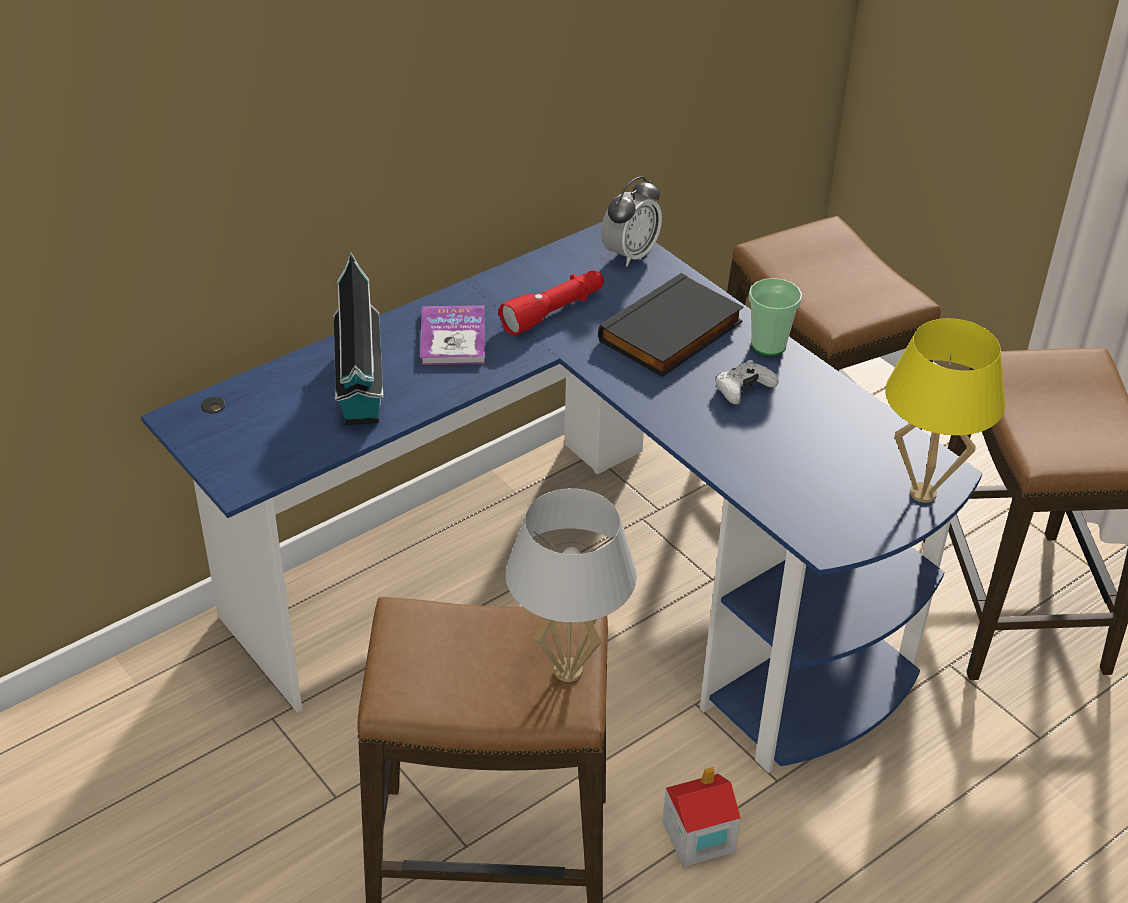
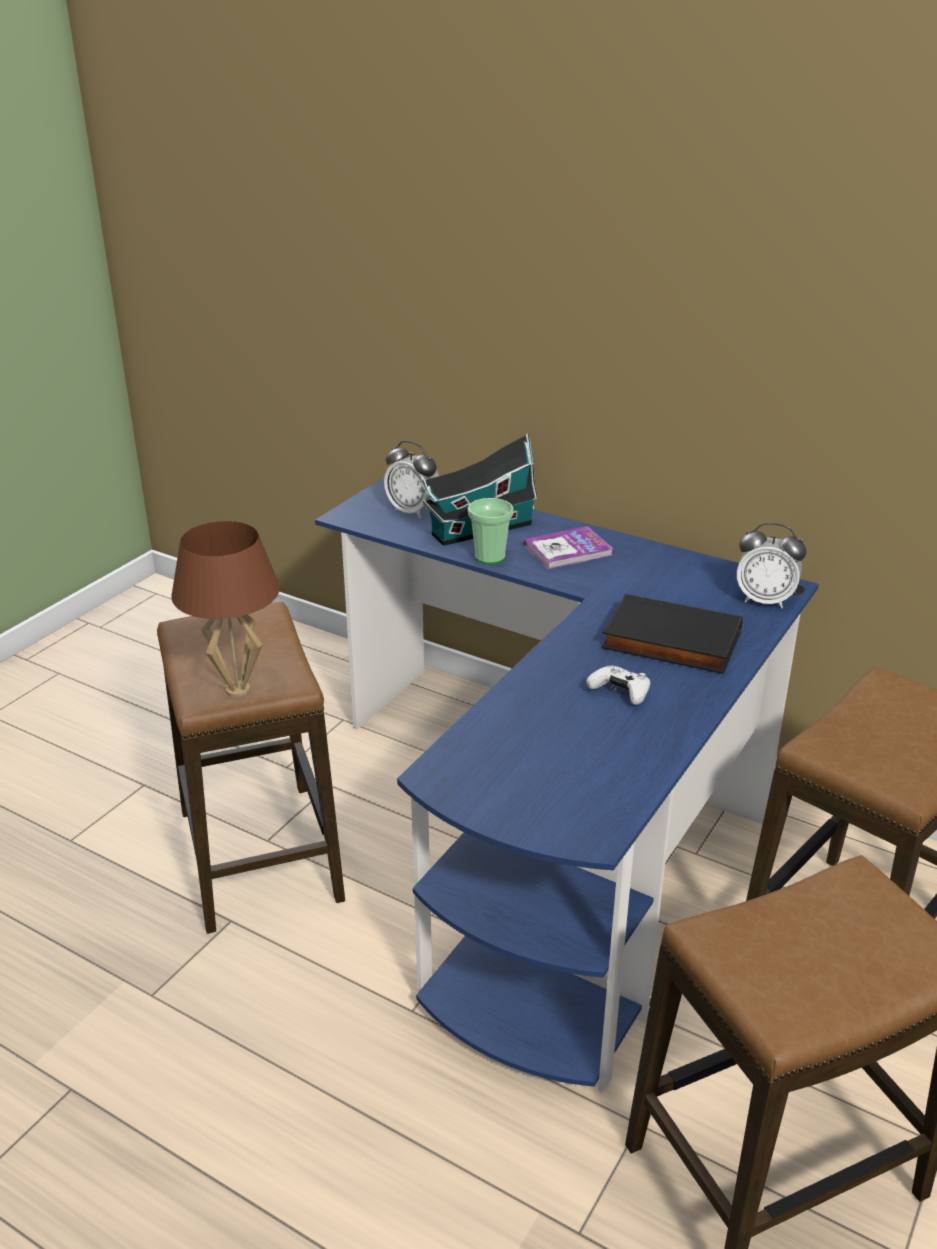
camera: 70 degrees right, 10 degrees down
red flashlight [498,271,604,335] -> none
white table lamp [505,488,637,682] -> brown table lamp [172,521,280,697]
toy house [662,767,741,867] -> none
cup [749,278,802,356] -> cup moved to [468,498,513,564]
yellow table lamp [885,318,1005,503] -> none
none -> alarm clock [384,441,439,519]

